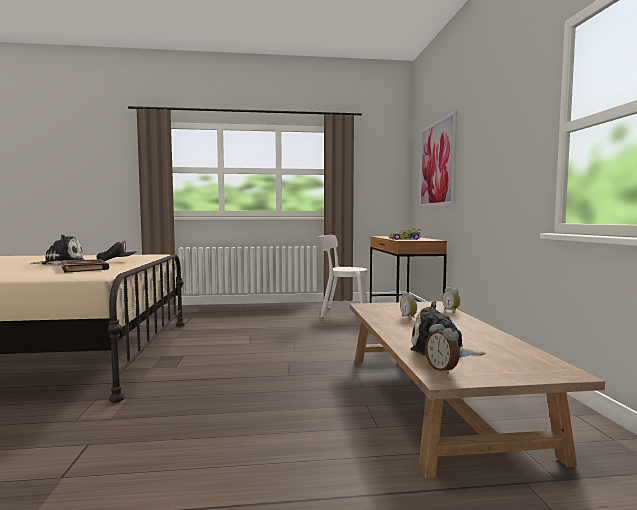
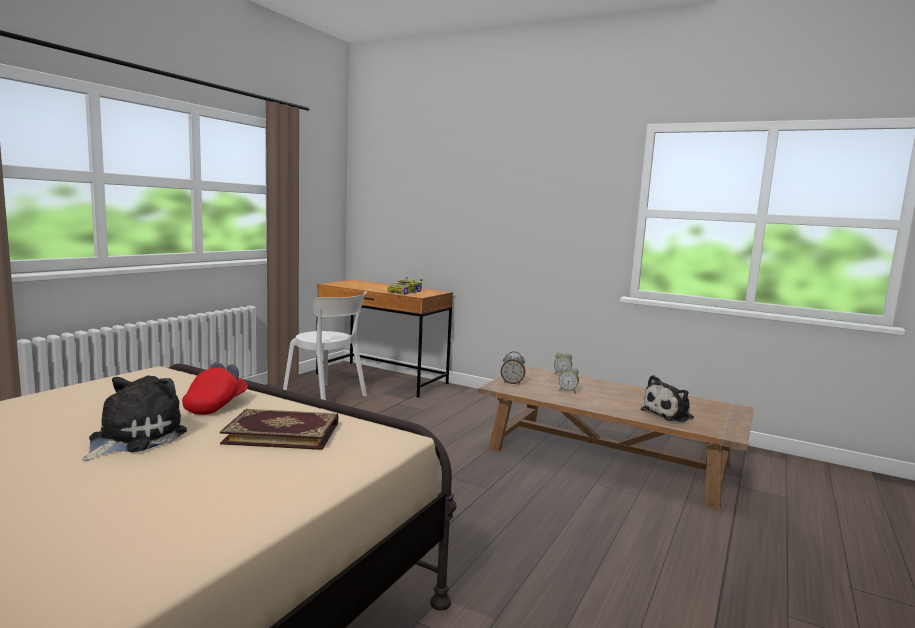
camera: 55 degrees left, 5 degrees up
black cap [97,240,137,261] -> red cap [182,362,248,415]
white chair [318,235,368,317] -> white chair turned 105 degrees counterclockwise [283,291,367,410]
picture [419,111,457,207] -> none
alarm clock [425,319,460,374] -> alarm clock moved to [501,351,526,384]

